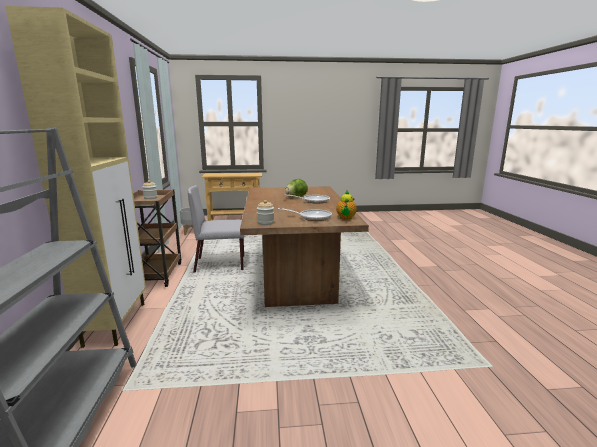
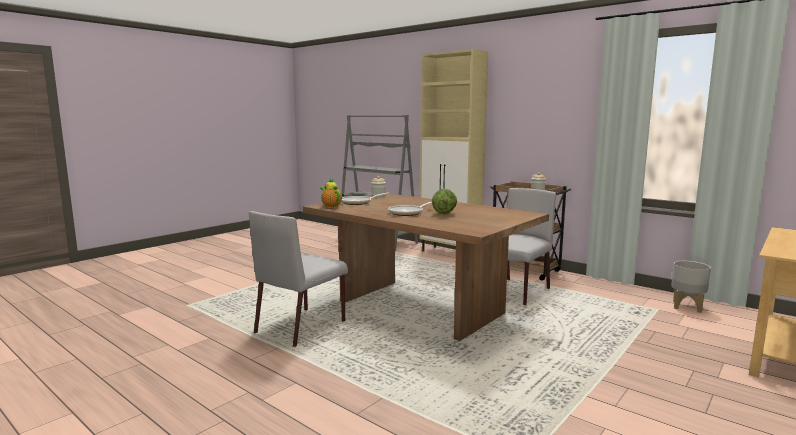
camera: 135 degrees right, 5 degrees down
none -> grey chair [249,211,348,347]

